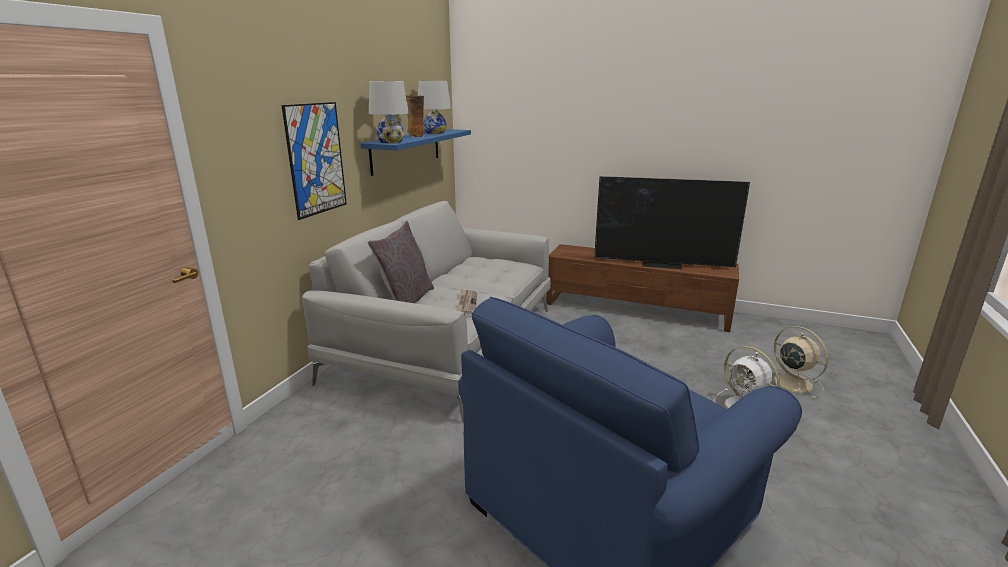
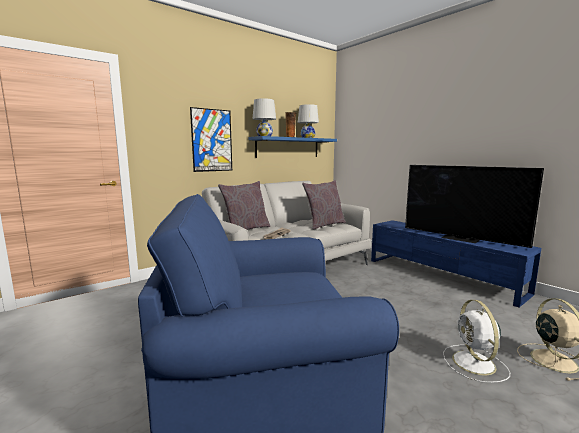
camera: 30 degrees right, 10 degrees down
brown tv stand [546,244,739,332] -> blue tv stand [371,220,541,308]
none -> grey pillow [302,180,346,230]

